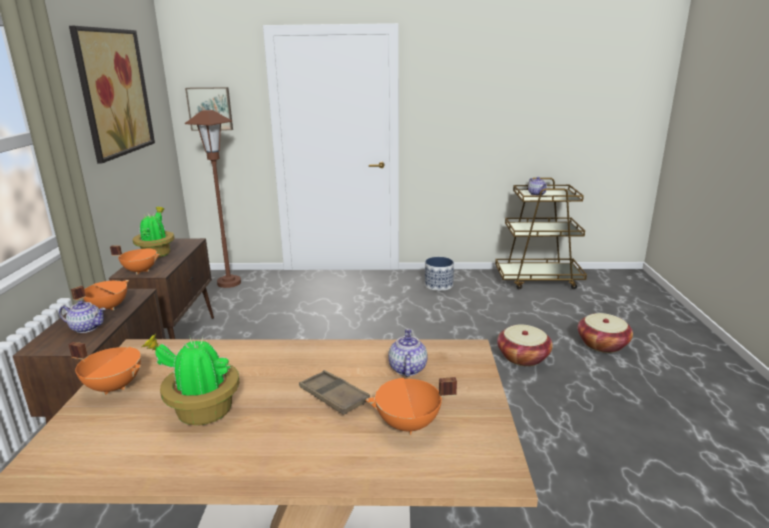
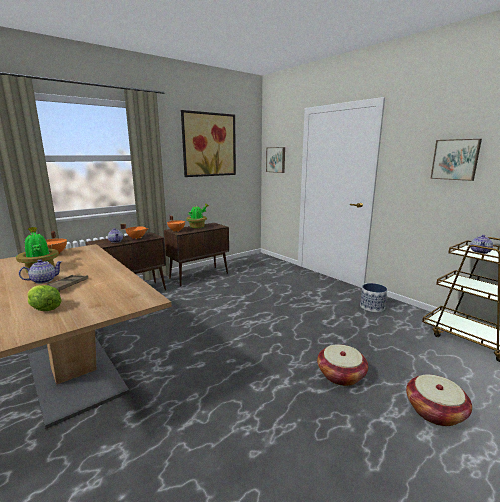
camera: 50 degrees right, 5 degrees down
brown floor lamp [185,110,241,288] -> none
orange cooking pot [366,377,457,435] -> lettuce [27,285,62,311]
teapot [388,329,428,377] -> teapot moved to [19,259,63,284]
none -> picture [430,139,482,181]

